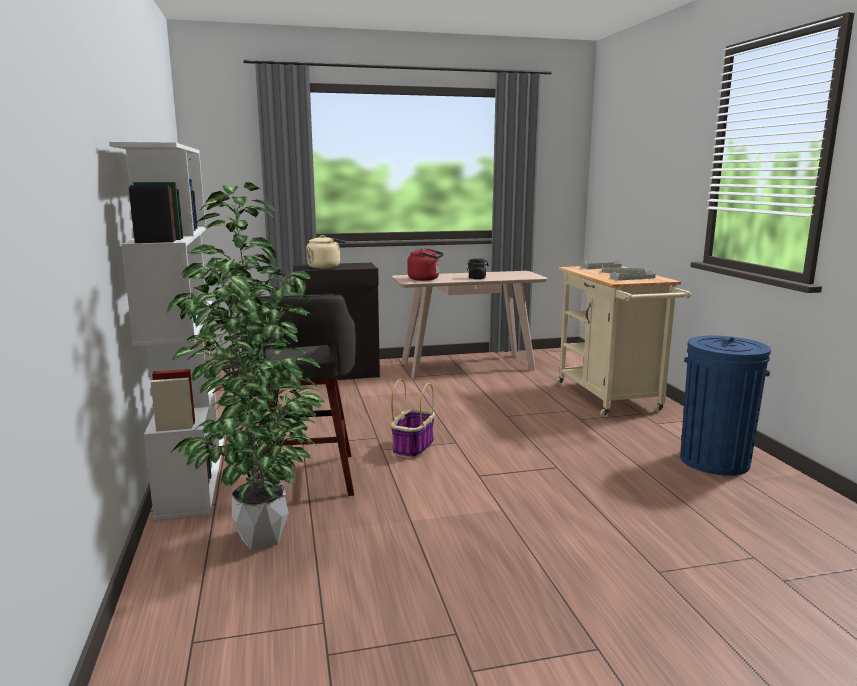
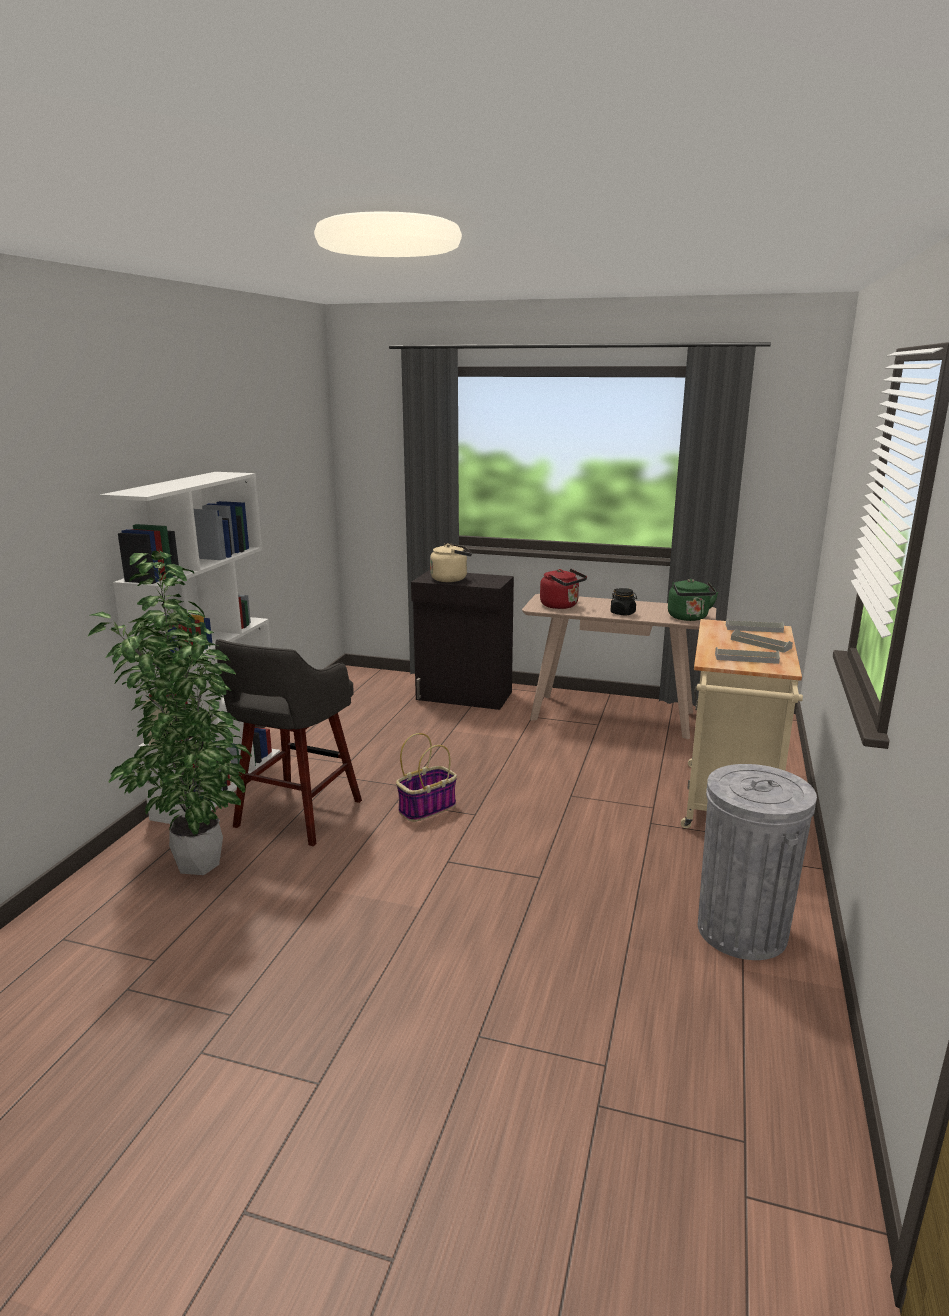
camera: 30 degrees right, 5 degrees up
blue trash can [680,336,771,476] -> grey trash can [698,764,817,960]
none -> green kettle [668,579,718,621]

